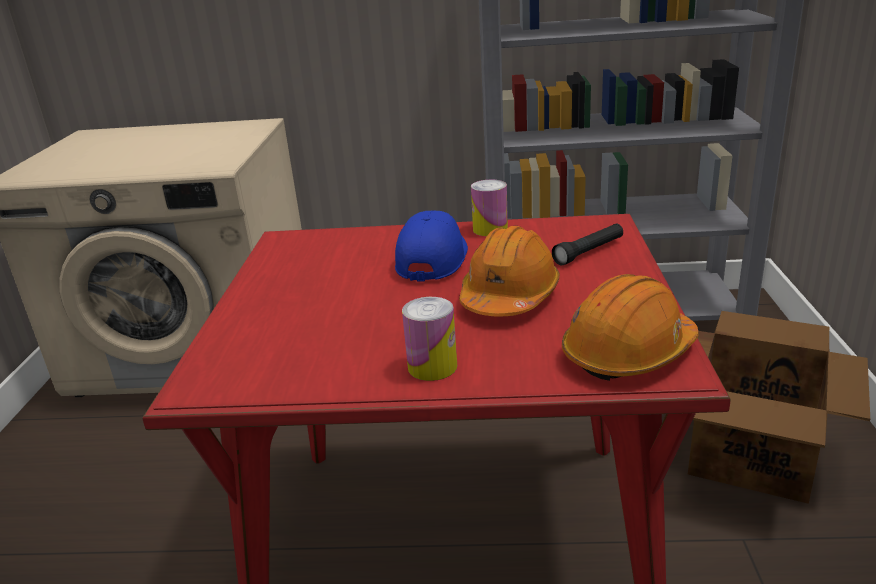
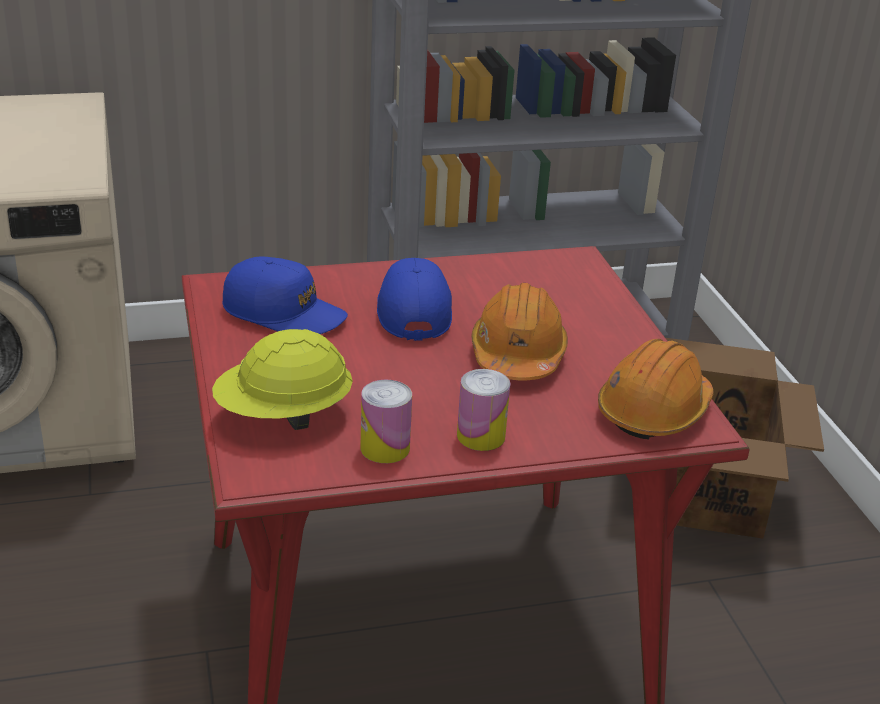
camera: 20 degrees left, 5 degrees up
can [471,180,508,236] -> can moved to [360,380,412,463]
black flashlight [552,224,623,266] -> none
none -> yellow hard hat [212,329,353,430]
none -> blue cap [222,257,348,334]

